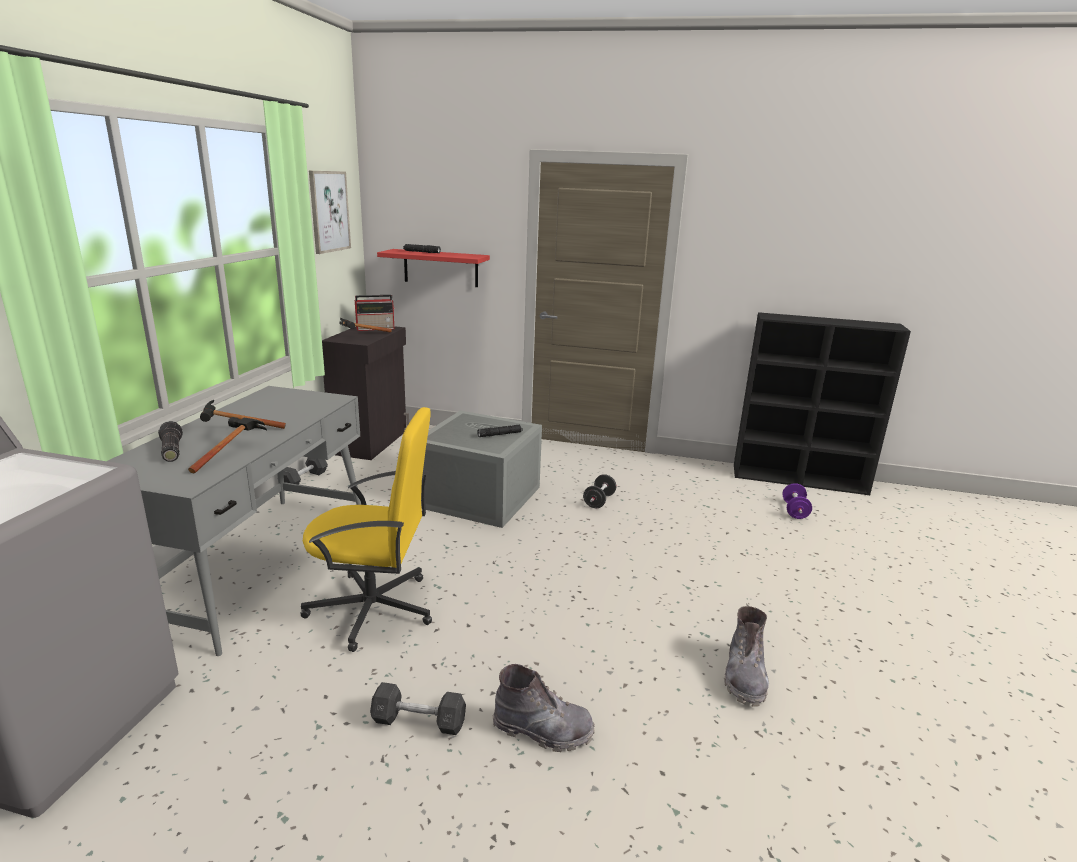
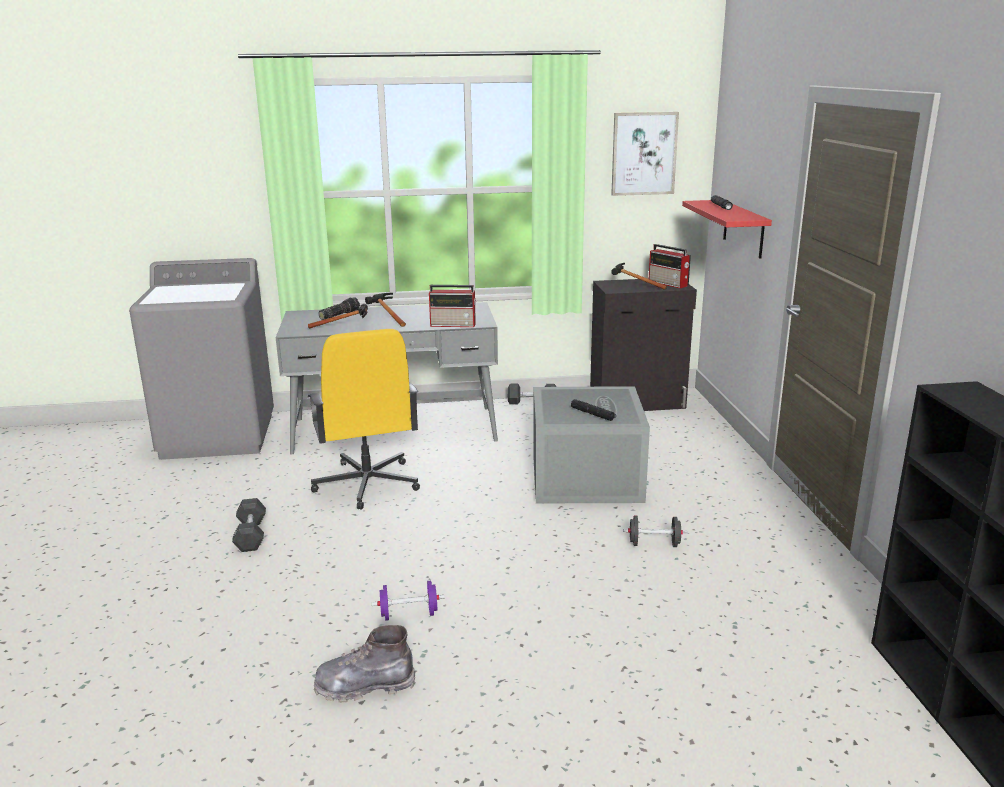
camera: 70 degrees right, 0 degrees up
grey boot [493,664,595,752] -> none
purple dumbbell [782,483,812,519] -> purple dumbbell moved to [372,581,445,621]
none -> radio [429,285,477,327]

